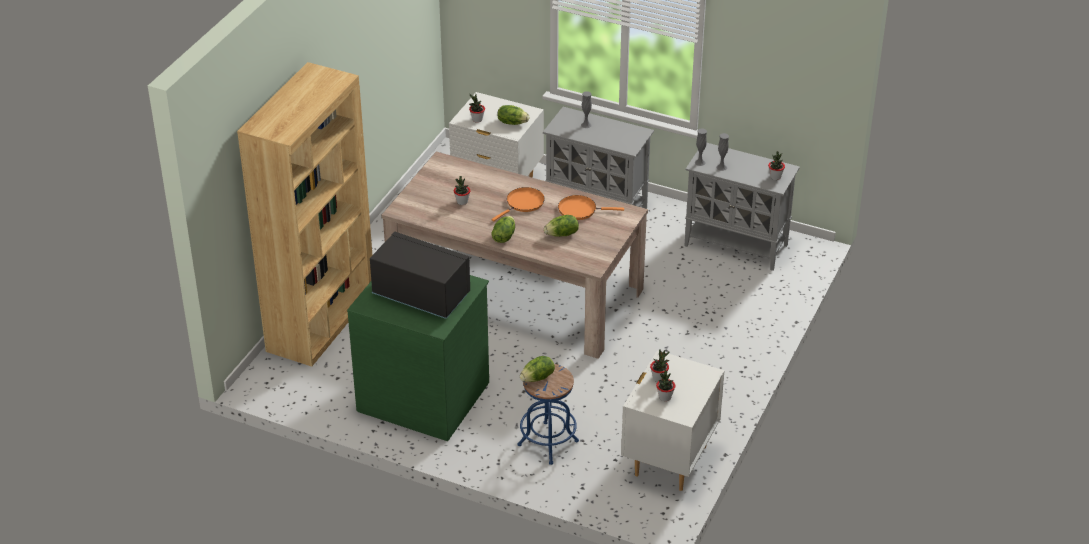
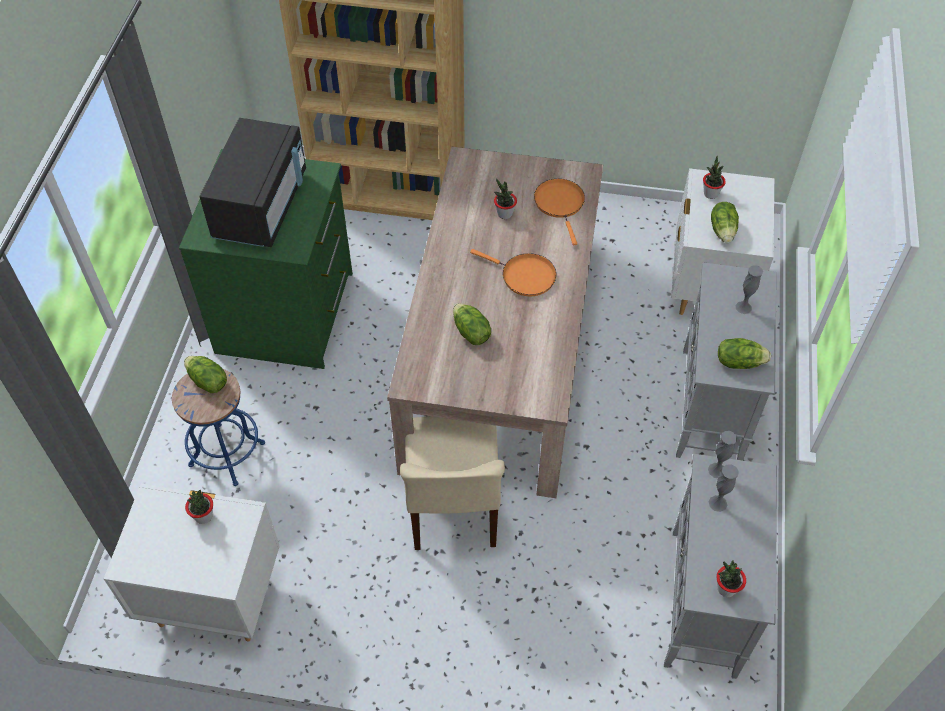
camera: 75 degrees right, 15 degrees up
lettuce [492,216,515,243] -> lettuce moved to [718,338,771,369]
orange frying pan [558,195,624,220] -> orange frying pan moved to [534,179,585,245]
potted plant [656,370,675,401] -> none
none -> beige chair [400,416,505,550]

